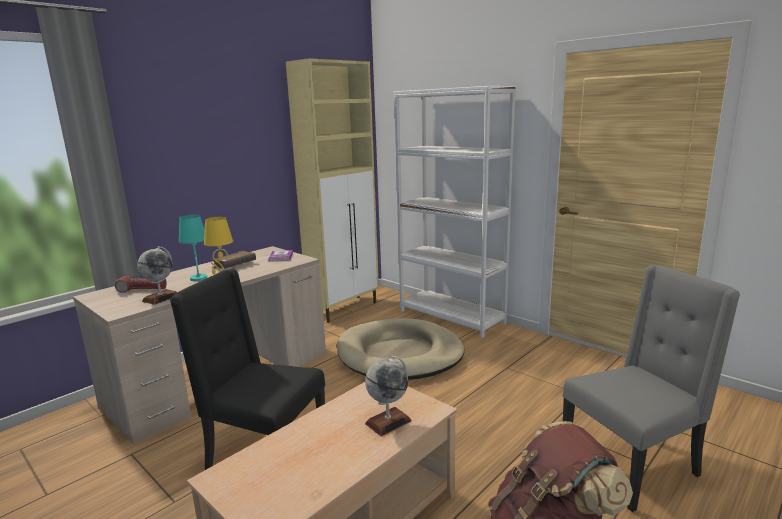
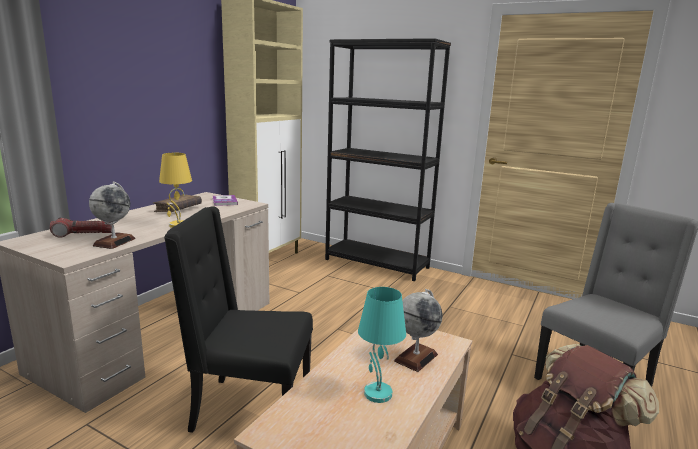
camera: 15 degrees left, 0 degrees up
turquoise table lamp [179,215,208,281] -> turquoise table lamp moved to [358,287,406,403]
beige dog bed [337,318,464,380] -> none
white bookcase [394,86,516,338] -> black bookcase [325,38,451,281]

